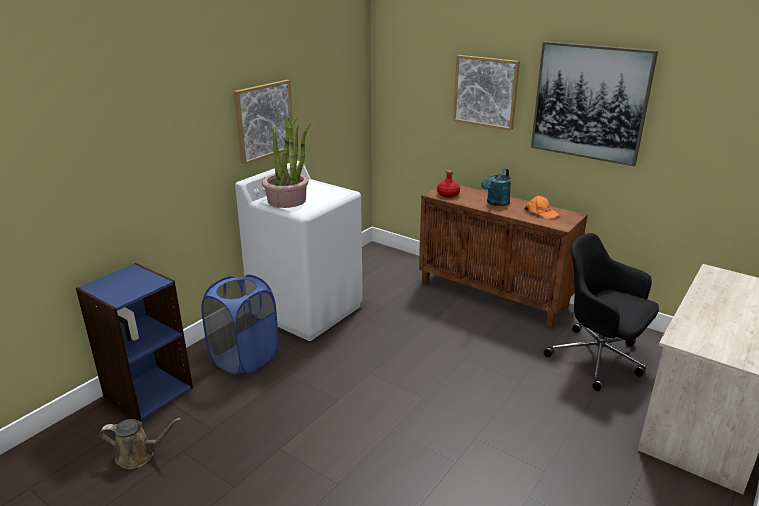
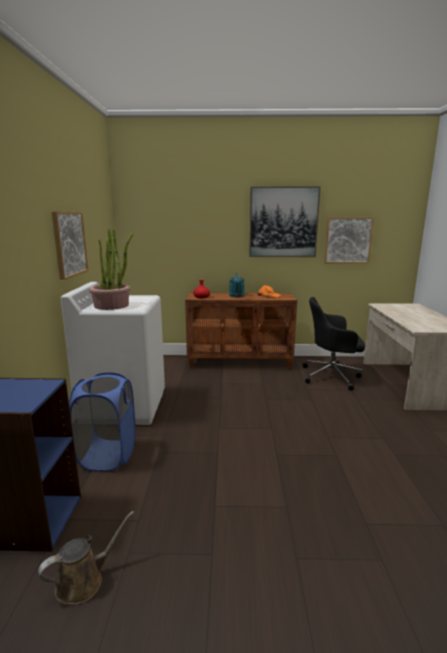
camera: 35 degrees left, 10 degrees down
picture [453,55,520,131] -> picture moved to [324,217,374,264]

